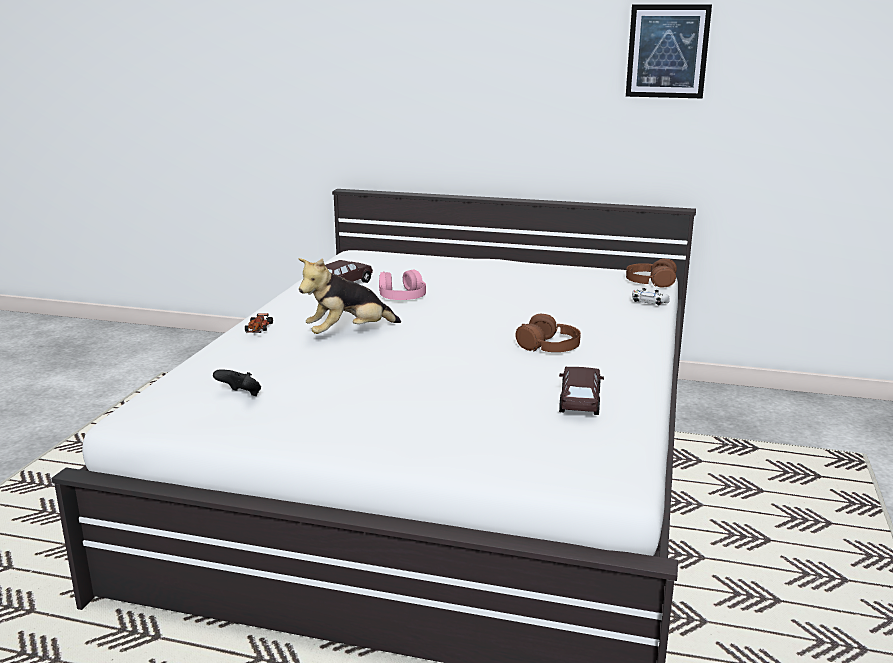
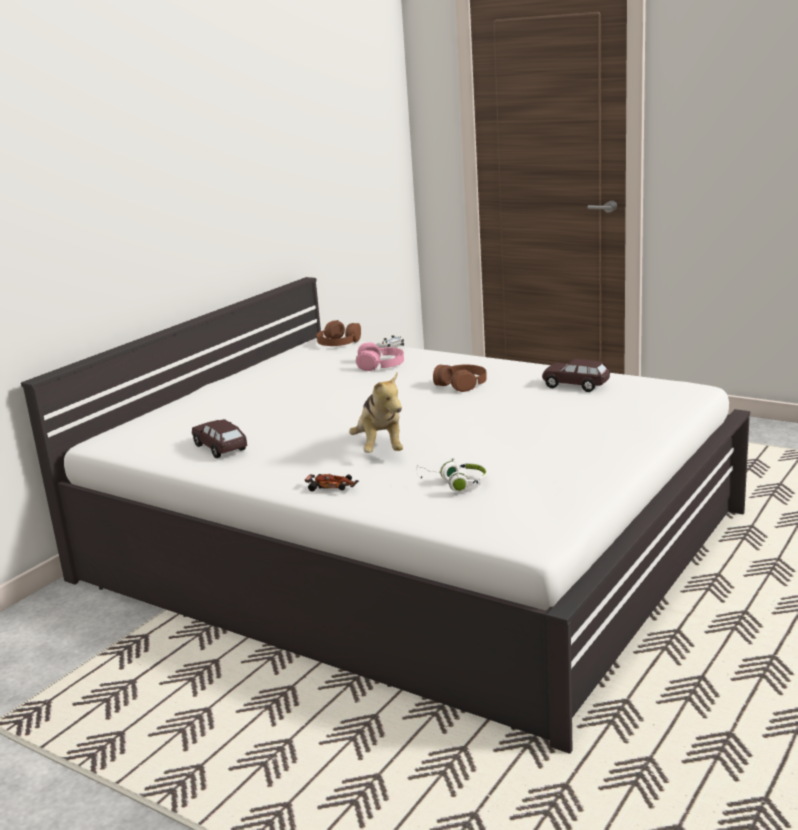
camera: 70 degrees left, 0 degrees up
black game controller [213,369,261,396] -> none
pink headphones [379,269,426,300] -> pink headphones moved to [356,342,404,371]
picture [626,4,712,99] -> none
none -> white headphones [417,458,488,492]

